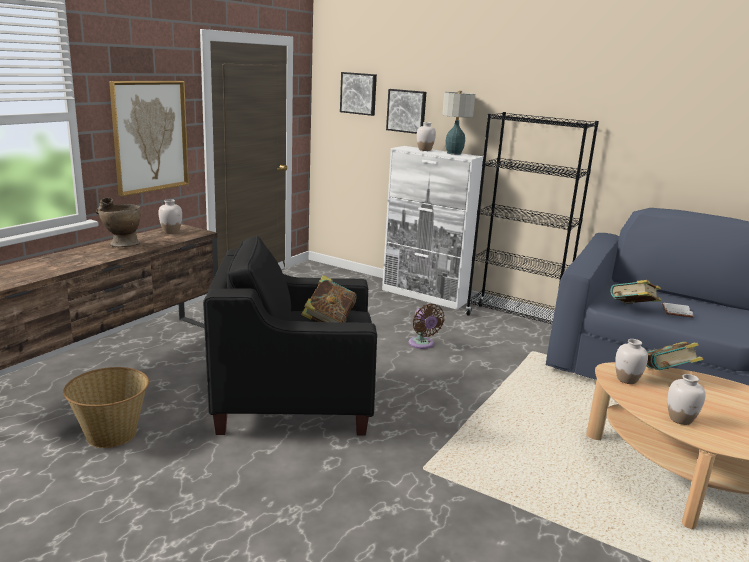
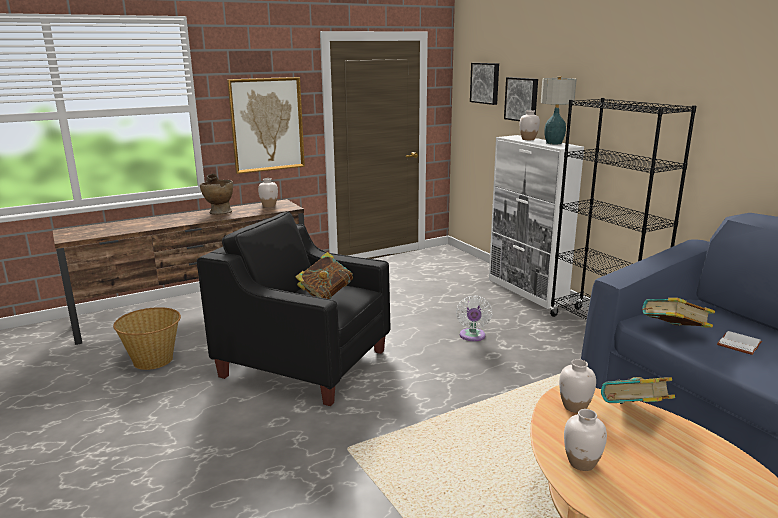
camera: 30 degrees right, 0 degrees up
brown fan [409,304,445,349] -> white fan [456,296,492,341]

